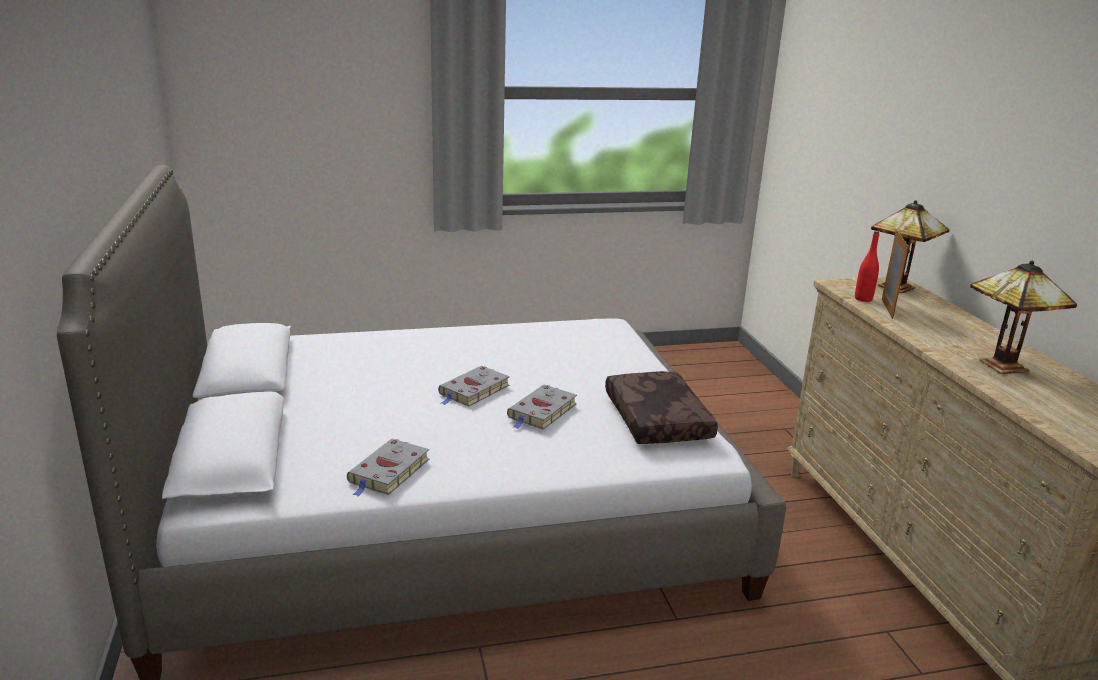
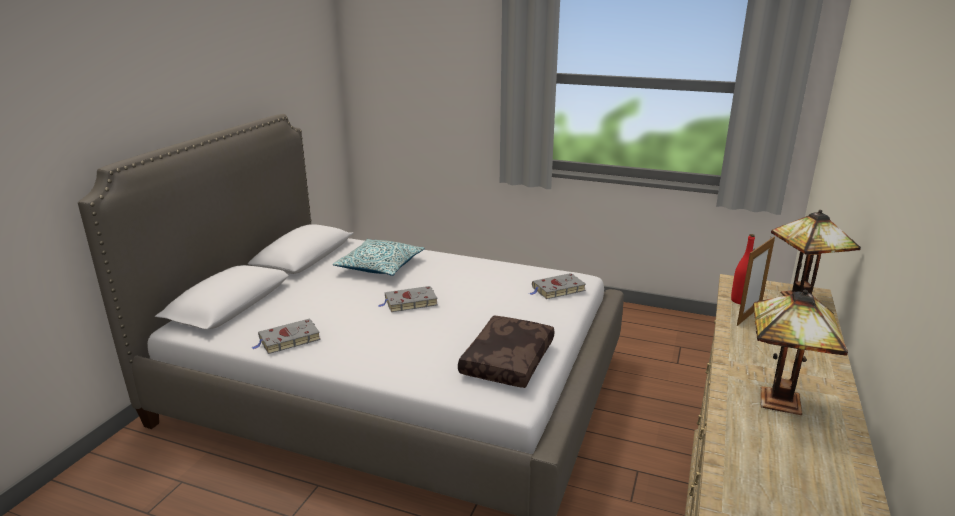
camera: 35 degrees right, 0 degrees up
grey book [507,385,577,429] -> grey book moved to [529,273,586,299]
none -> pillow [333,239,425,276]

